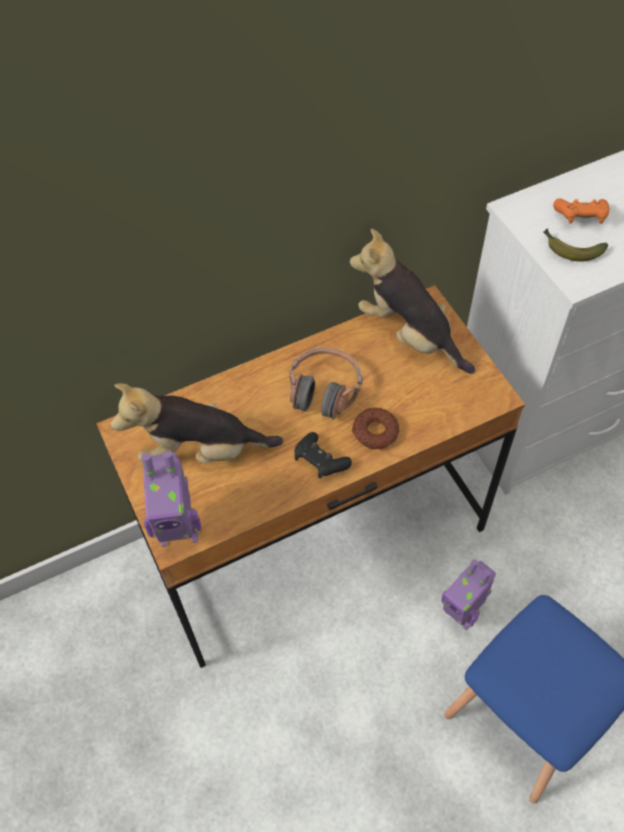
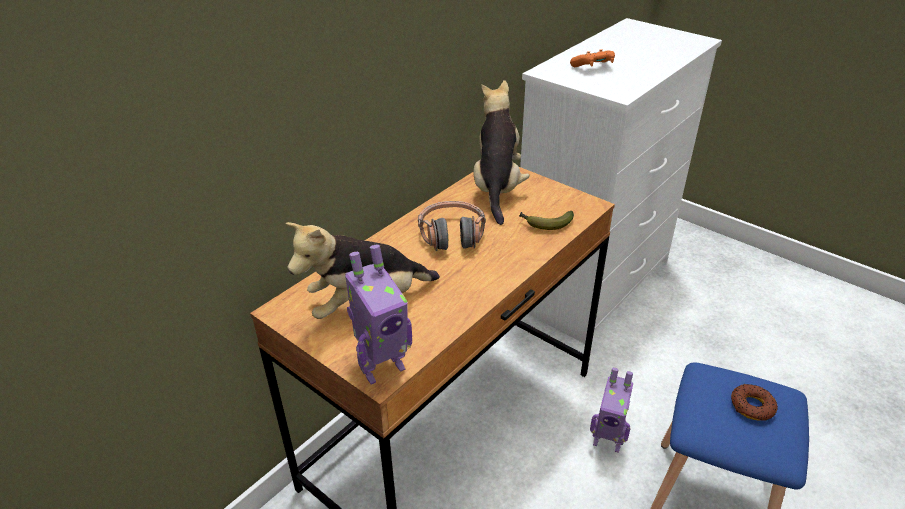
camera: 25 degrees left, 20 degrees down
black game controller [294,432,352,478] -> none
plush toy [350,229,475,374] -> plush toy turned 75 degrees clockwise [473,80,530,225]
donut [352,408,399,449] -> donut moved to [731,384,778,421]
banana [543,228,608,262] -> banana moved to [519,211,574,230]

